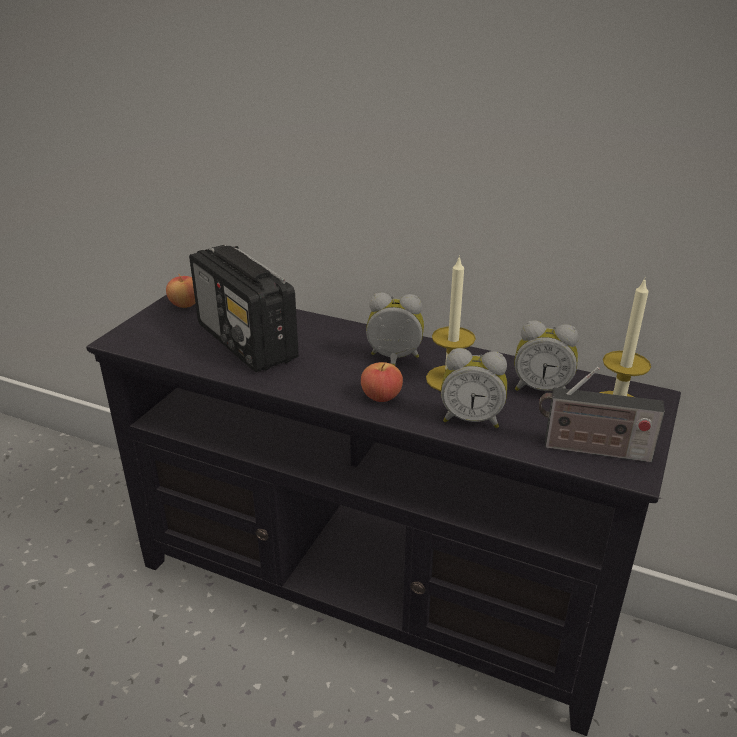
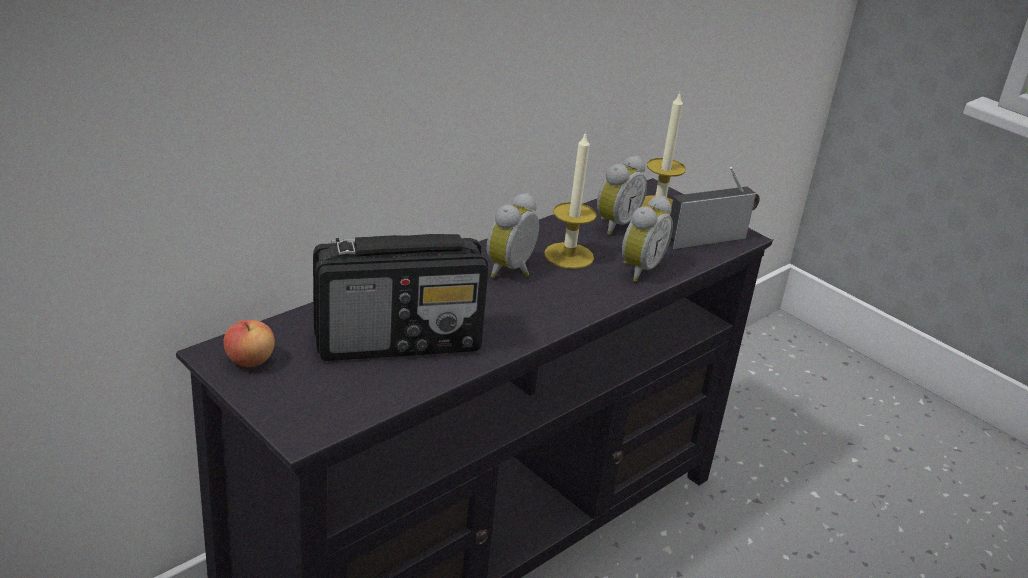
camera: 70 degrees left, 0 degrees up
apple [361,362,403,402] -> none
radio [539,367,665,463] -> radio turned 150 degrees counterclockwise [669,167,760,249]

